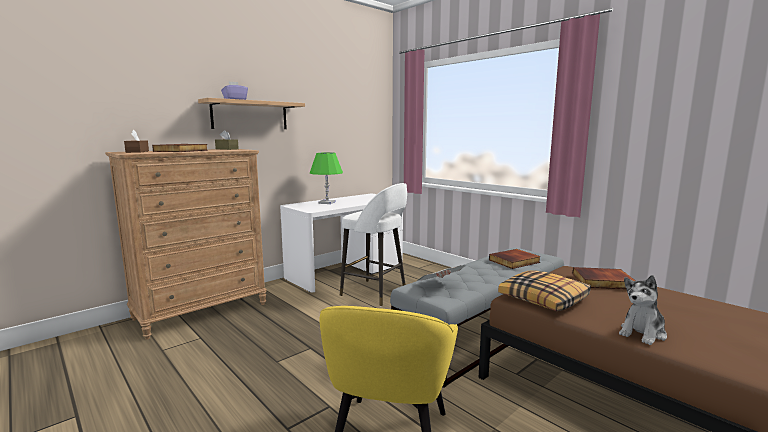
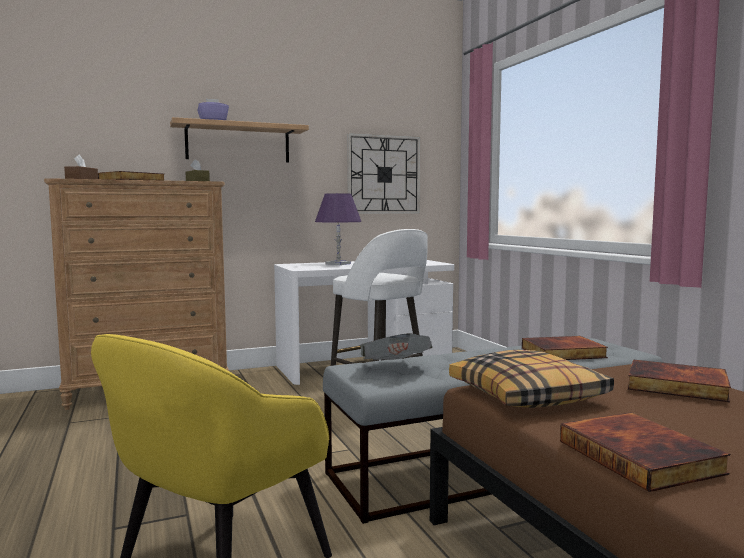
camera: 20 degrees right, 5 degrees down
green table lamp [310,152,343,204] -> purple table lamp [315,193,361,265]
plush toy [619,275,667,345] -> book [560,412,730,492]
none -> wall clock [347,133,421,214]

